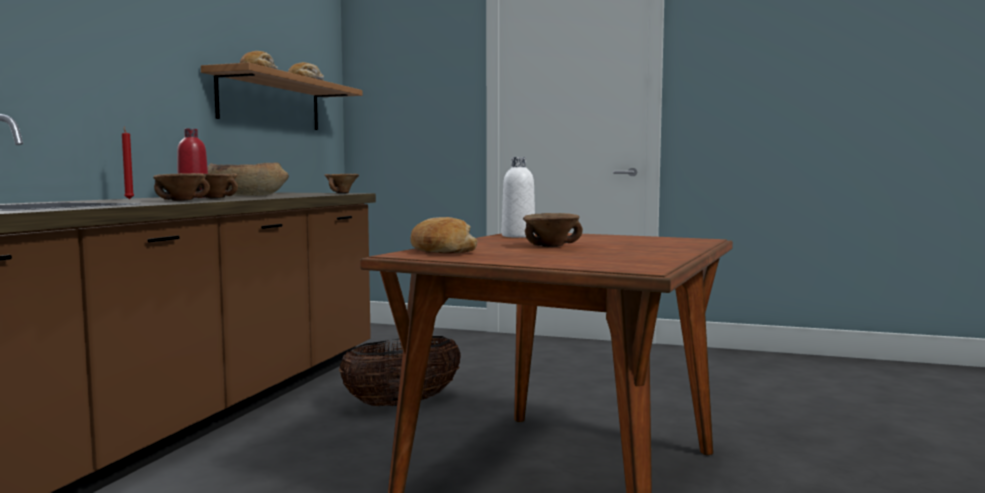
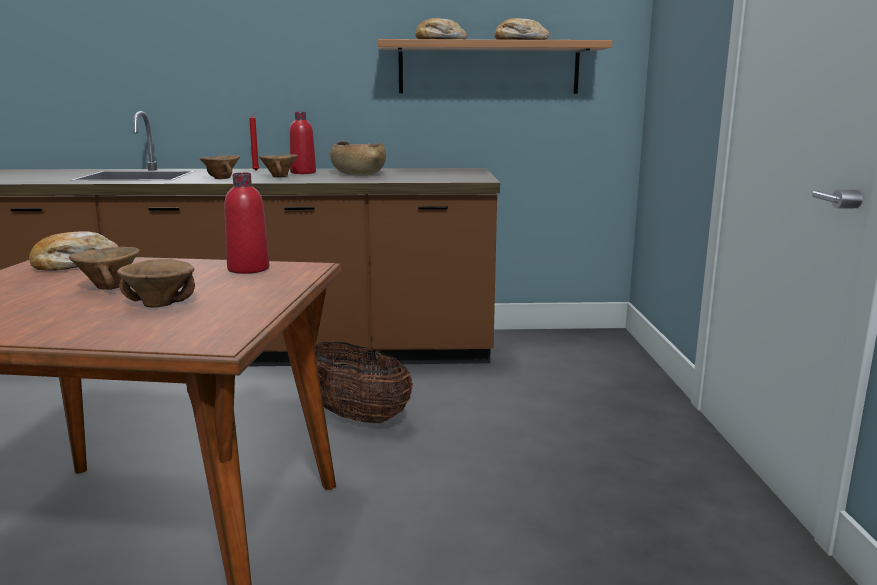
camera: 70 degrees right, 10 degrees up
brown bowl [324,174,359,194] -> brown bowl moved to [117,259,195,308]
white bottle [502,157,535,238] -> red bottle [224,172,269,274]

